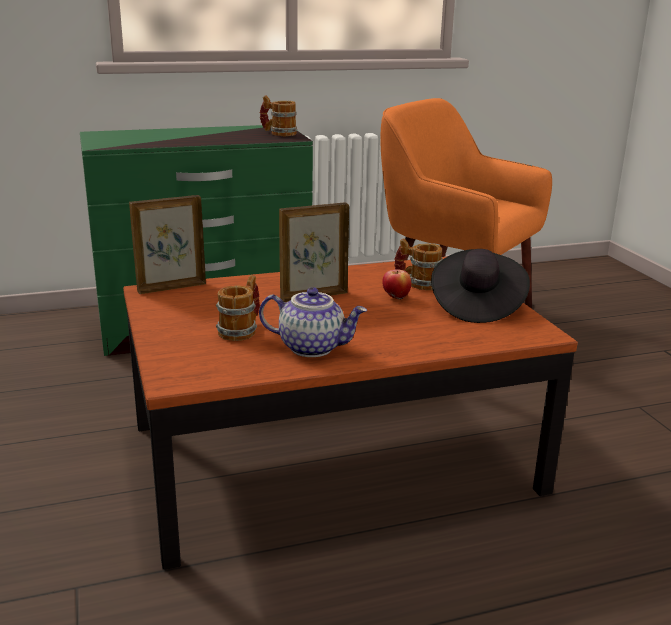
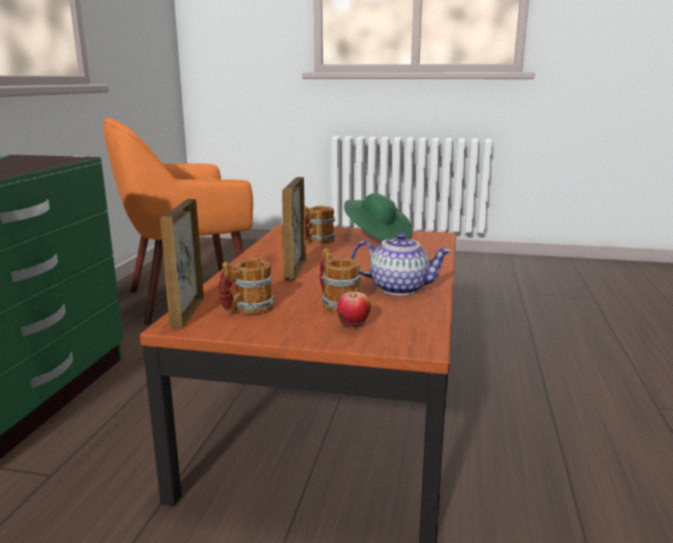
camera: 60 degrees left, 5 degrees down
teapot [259,287,367,357] -> teapot turned 60 degrees clockwise [351,232,452,295]
mug [260,95,297,136] -> mug moved to [219,259,274,314]
apple [382,269,411,300] -> apple moved to [337,291,371,327]
black hat [431,249,530,323] -> green hat [344,193,412,241]

